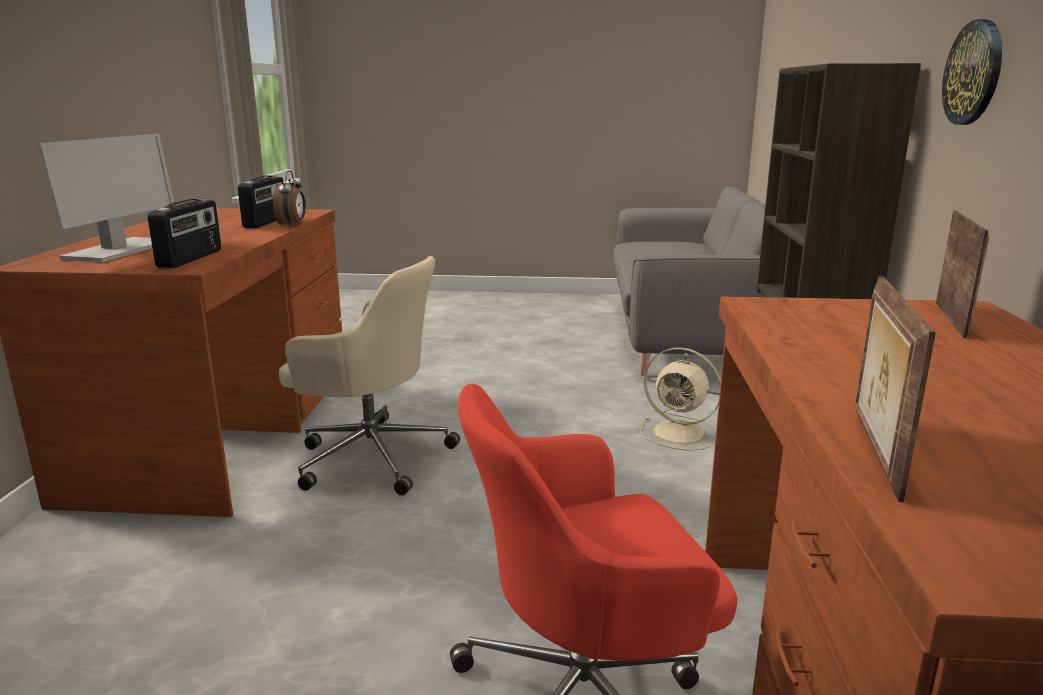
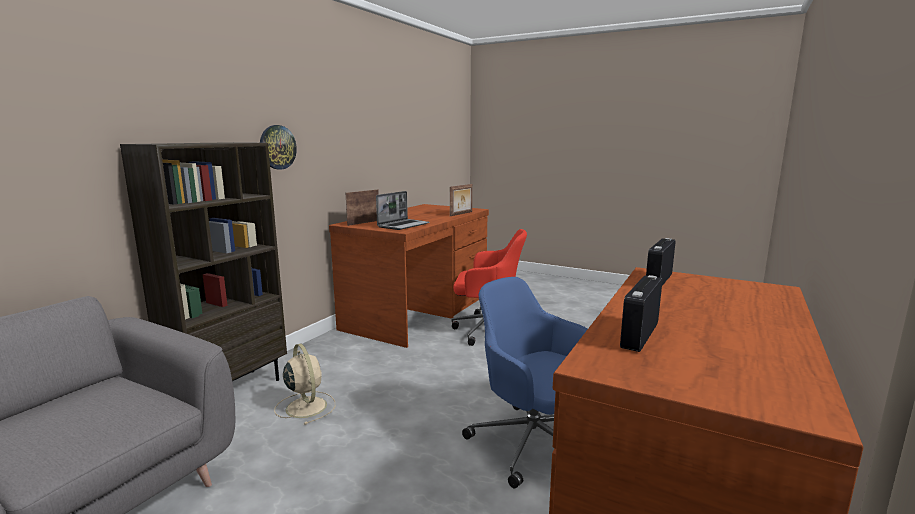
camera: 155 degrees left, 5 degrees down
monitor [36,134,174,262] -> none
alarm clock [273,171,306,226] -> none
beige office chair [279,256,460,495] -> blue office chair [462,277,588,488]
none -> laptop [376,191,429,230]

